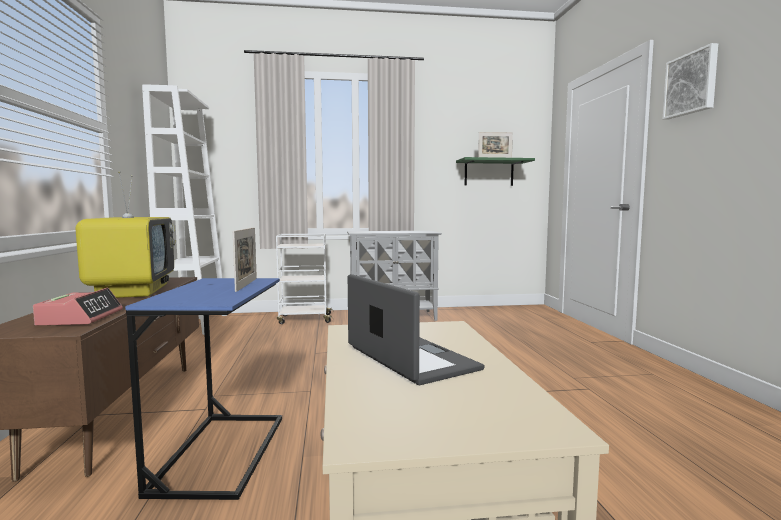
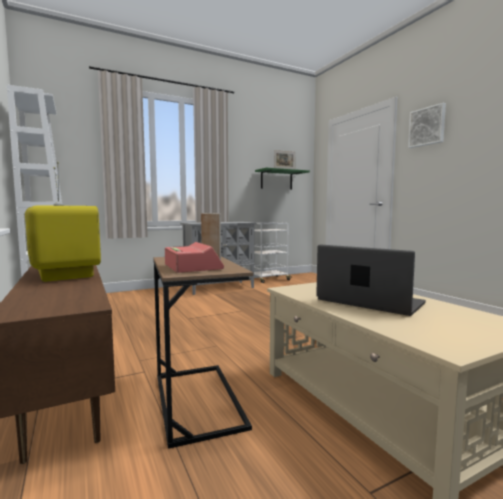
camera: 20 degrees left, 0 degrees up
alarm clock [33,288,123,325] -> alarm clock moved to [165,242,224,273]
blue side table [125,278,282,500] -> brown side table [153,256,253,449]
white cart [276,234,334,324] -> white cart moved to [254,222,292,283]

